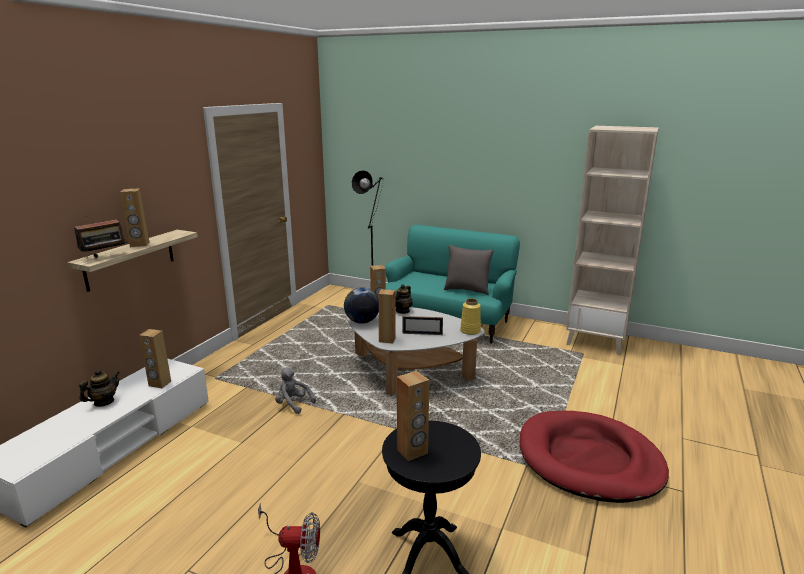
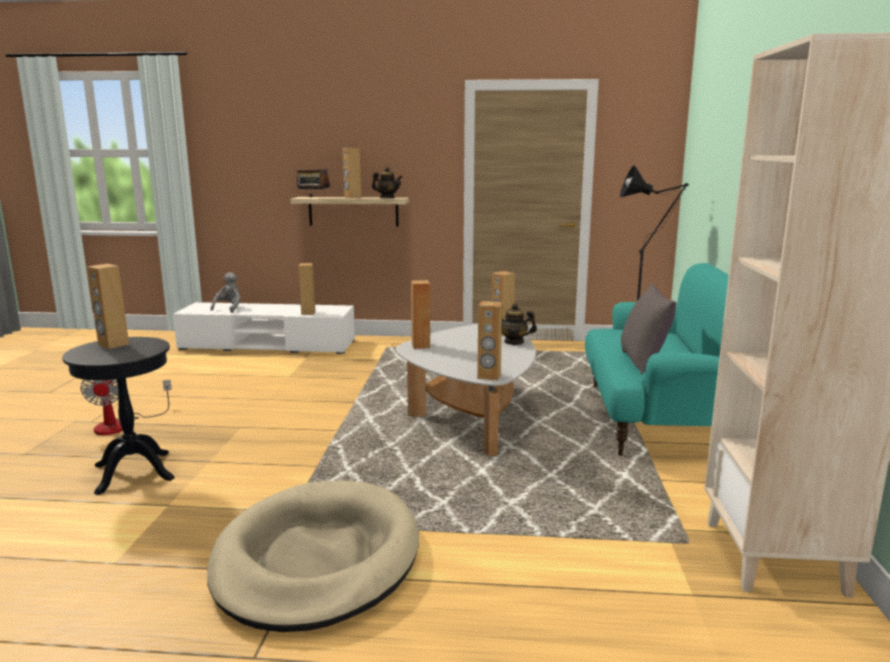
camera: 70 degrees right, 5 degrees down
teapot [79,369,120,407] -> teapot moved to [372,167,402,198]
grey plush toy [275,367,316,414] -> grey plush toy moved to [210,272,241,313]
globe [344,287,379,324] -> none
picture frame [402,316,443,335] -> none
yellow vase [460,298,481,335] -> brown speaker [477,301,502,380]
red dog bed [520,411,669,503] -> beige dog bed [207,481,419,632]

